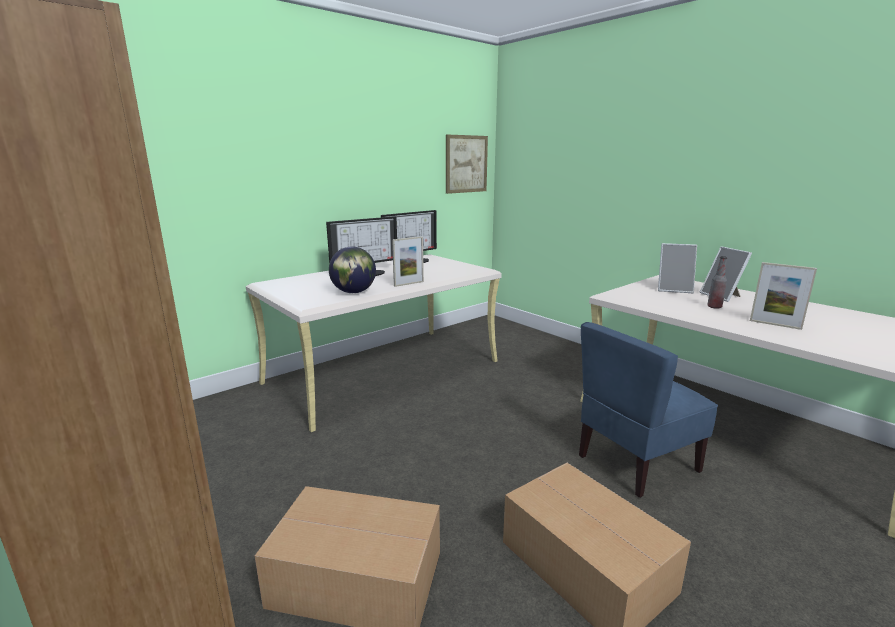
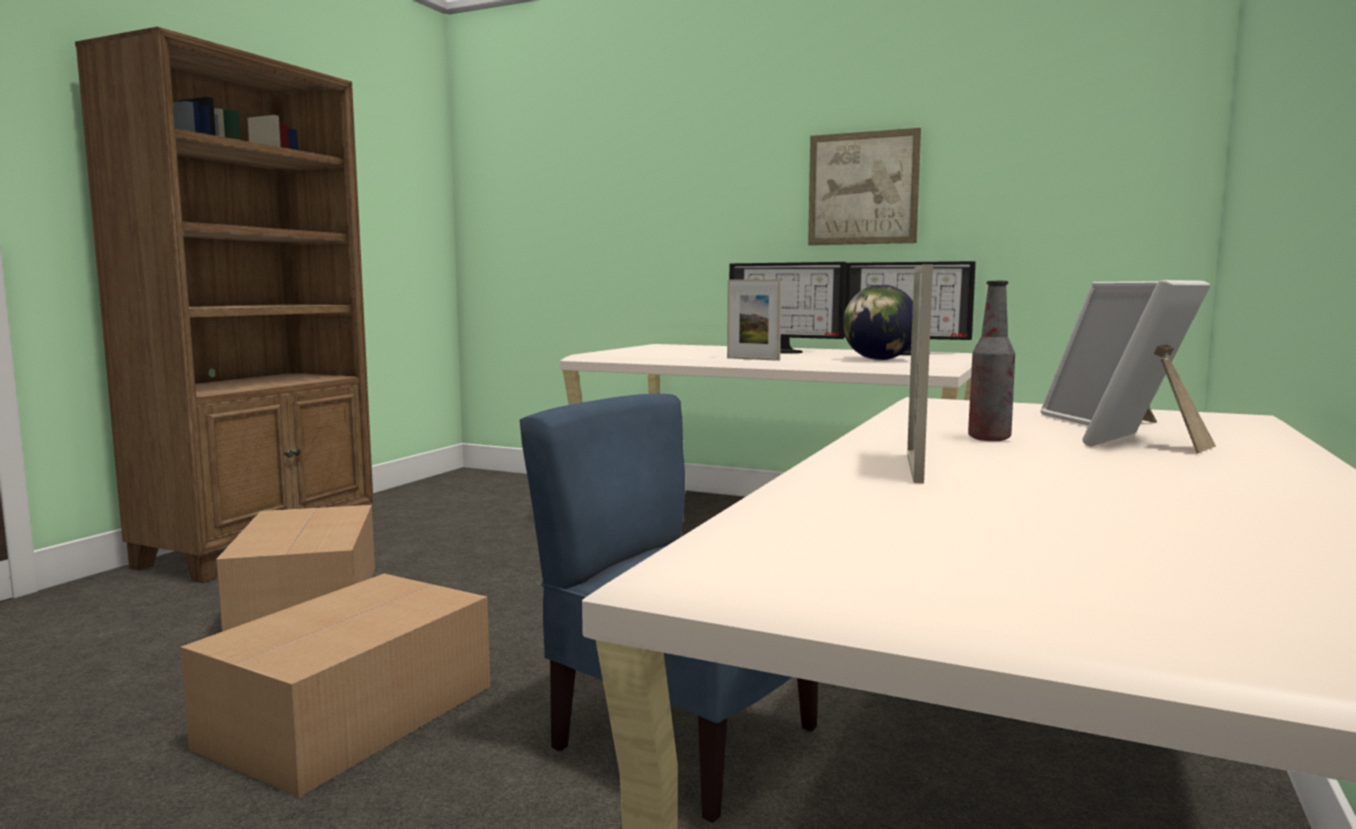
camera: 65 degrees right, 10 degrees down
globe [329,247,376,293] -> globe moved to [843,285,913,360]
picture [446,134,488,194] -> picture moved to [808,128,921,245]

